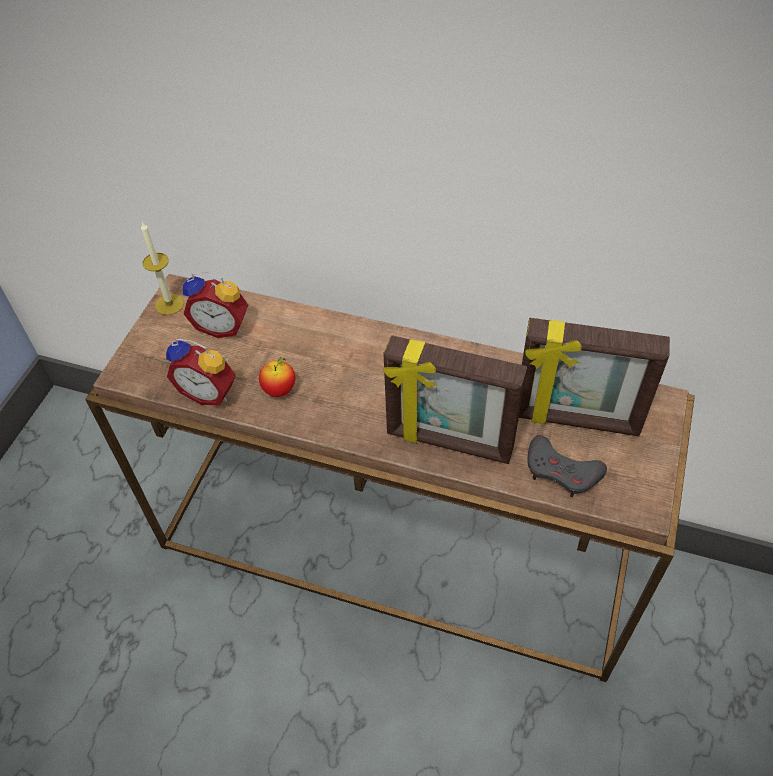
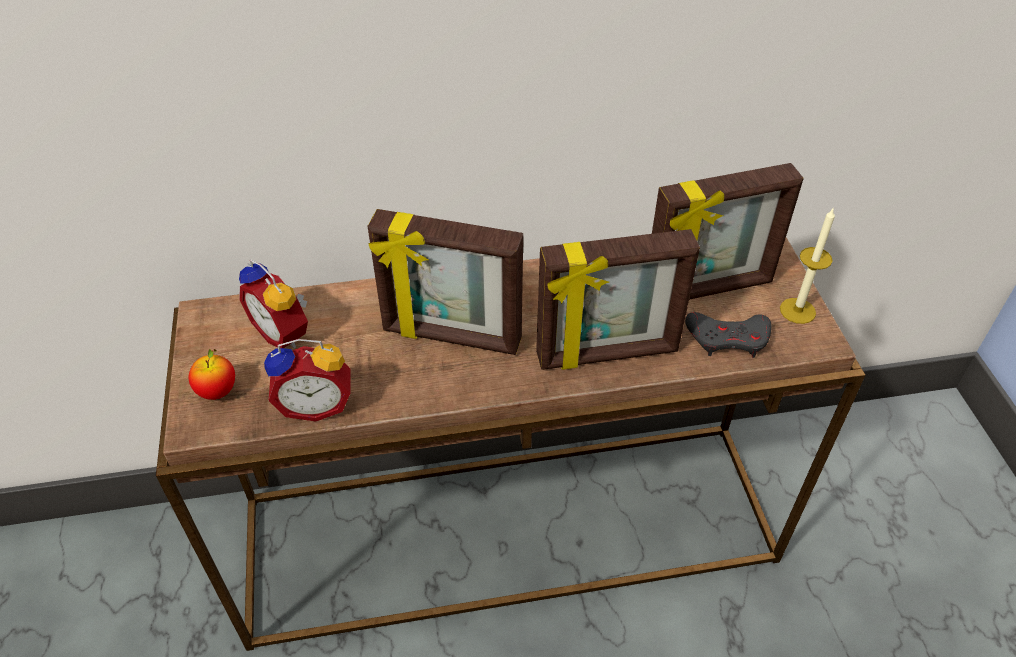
camera: 30 degrees left, 5 degrees down
candle [141,222,184,315] -> candle moved to [780,207,835,324]
alarm clock [183,272,248,338] -> alarm clock turned 60 degrees clockwise [239,259,308,348]
apple [259,357,296,397] -> apple moved to [189,349,235,400]
none -> picture frame [368,209,523,355]

